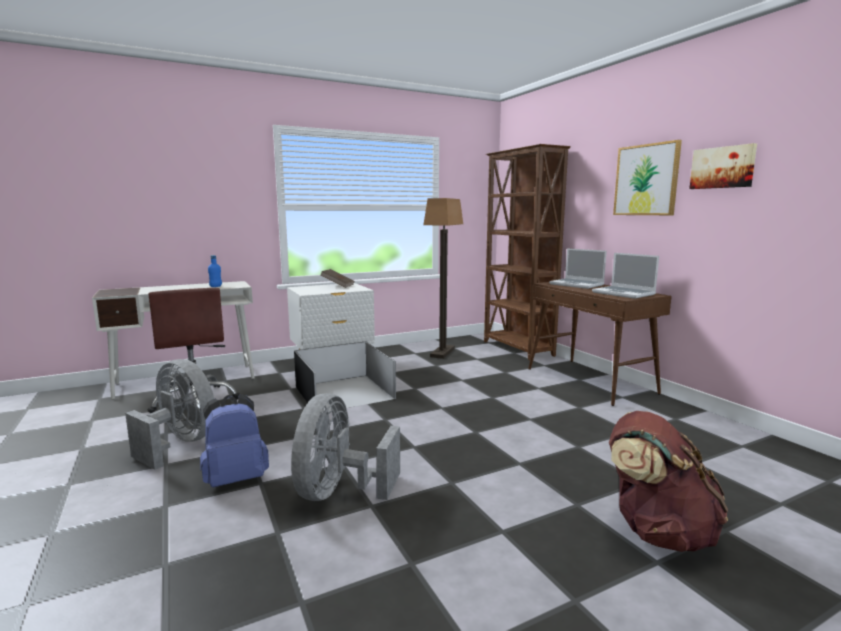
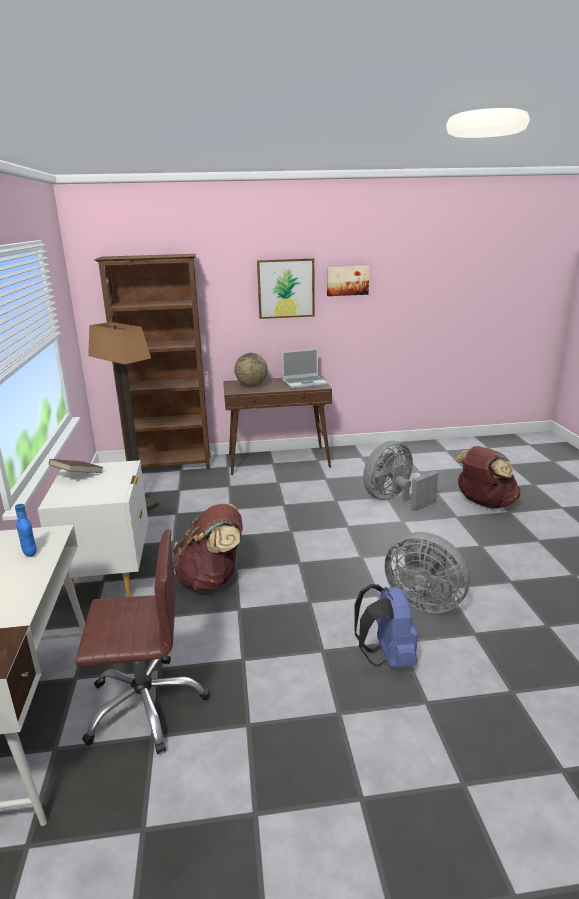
camera: 70 degrees left, 10 degrees up
grey fan [125,359,214,470] -> grey fan moved to [363,441,438,511]
black storage box [294,341,396,413] -> brown backpack [173,504,243,590]
laptop [549,248,607,289] -> globe [234,353,268,387]

